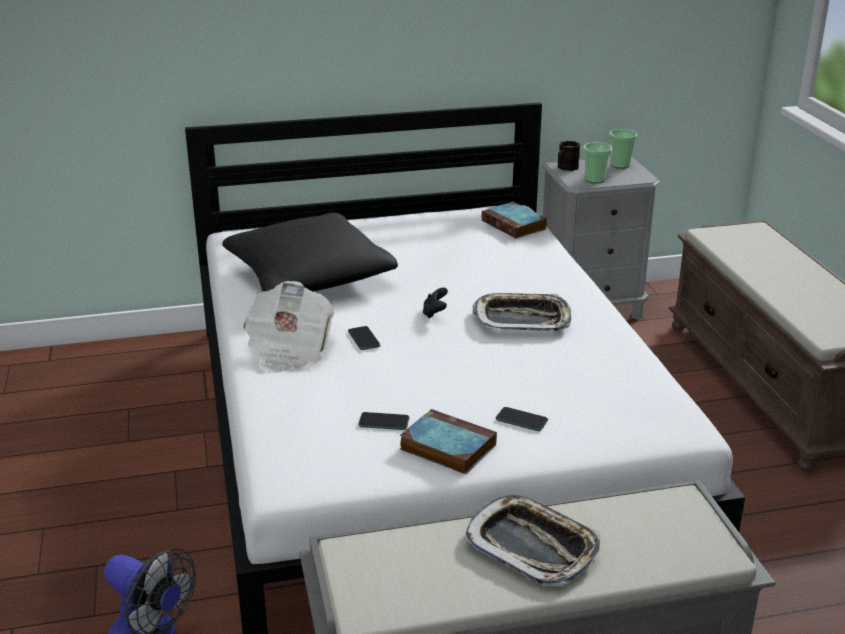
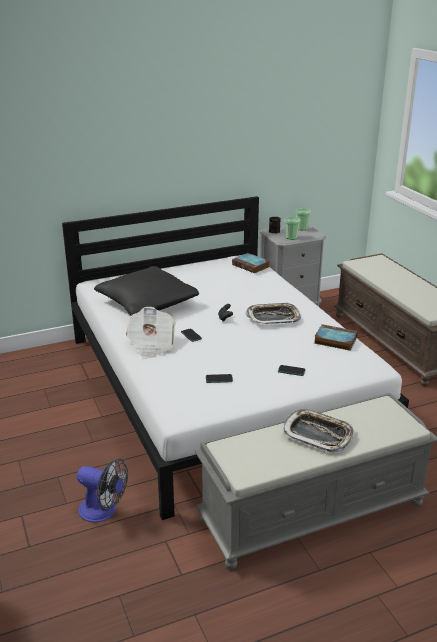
camera: 10 degrees left, 0 degrees up
book [400,409,497,474] -> book moved to [314,324,358,351]

